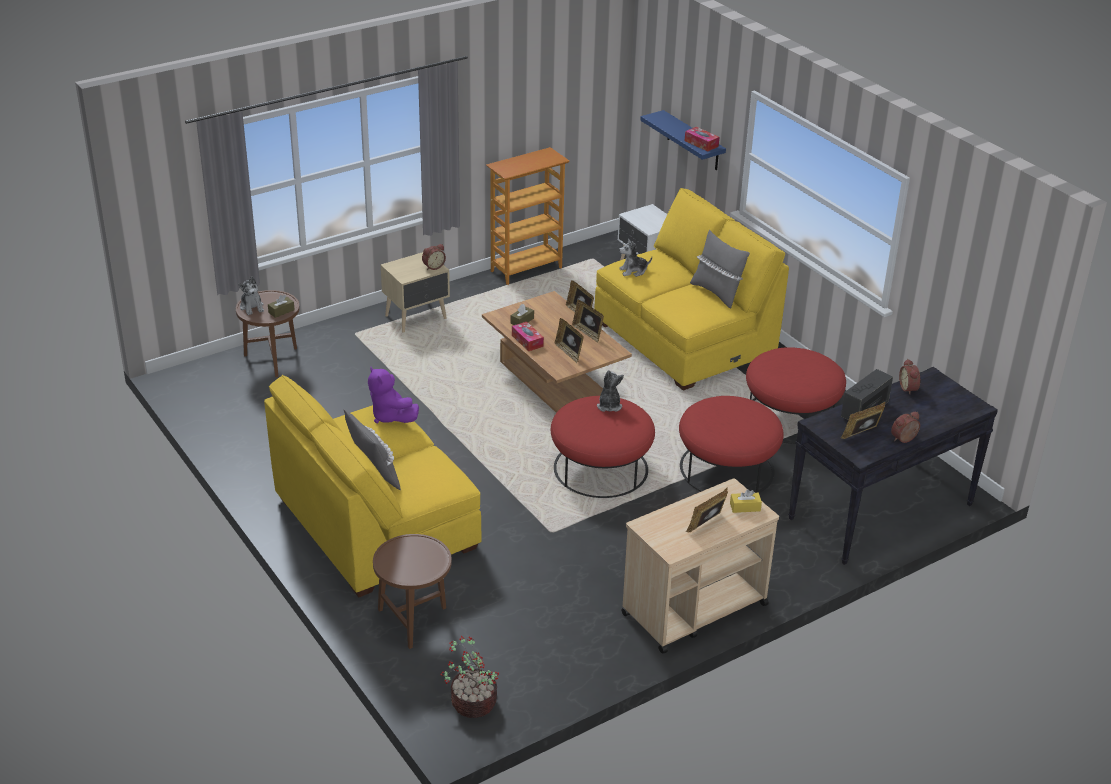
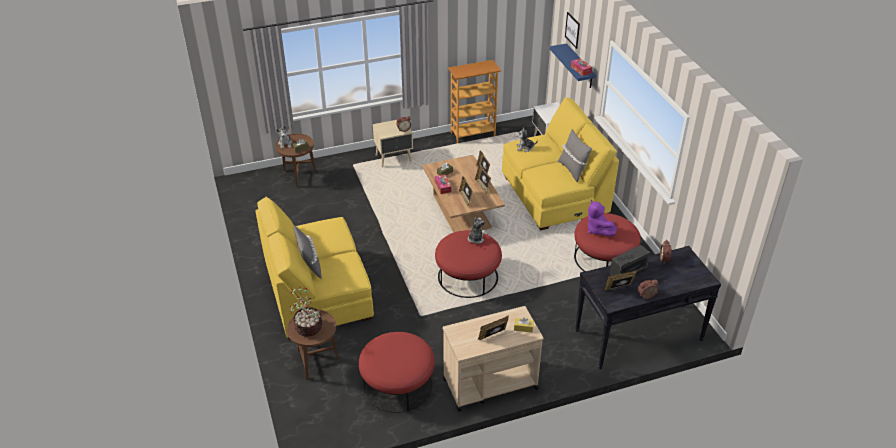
camera: 15 degrees right, 5 degrees up
purple plush toy [368,367,419,423] -> purple plush toy moved to [588,200,617,236]
potted plant [440,636,499,718] -> potted plant moved to [289,286,322,337]
red ottoman [679,396,784,493] -> red ottoman moved to [359,332,435,413]
none -> picture [565,12,580,49]

